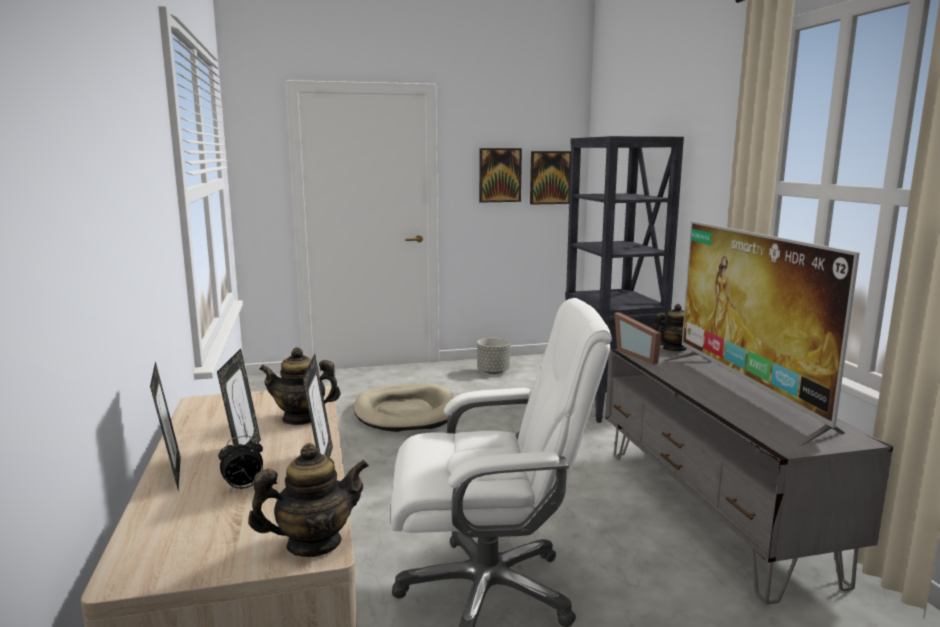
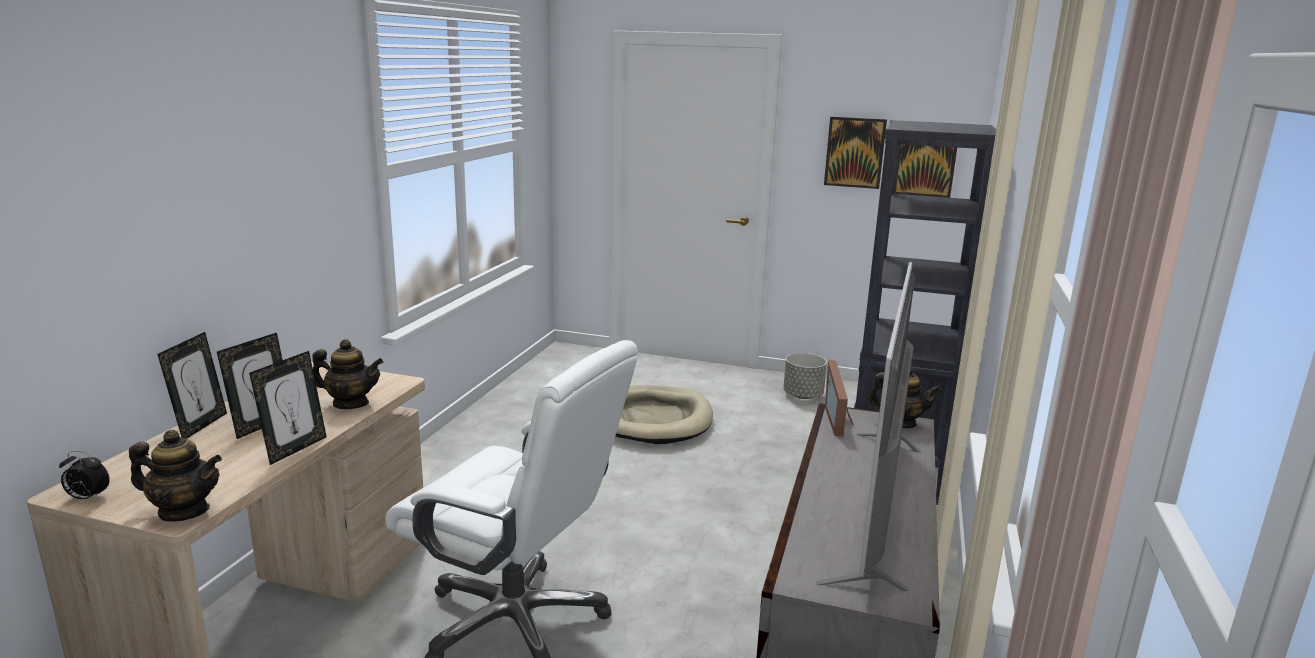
camera: 30 degrees right, 5 degrees up
alarm clock [218,436,263,491] -> alarm clock moved to [59,451,110,500]
teapot [259,347,341,425] -> teapot turned 150 degrees clockwise [312,339,383,409]

